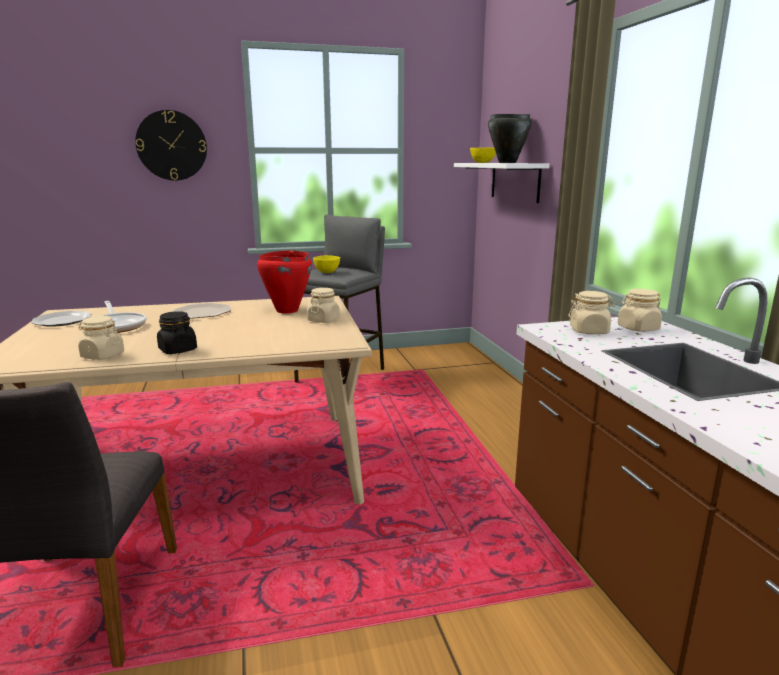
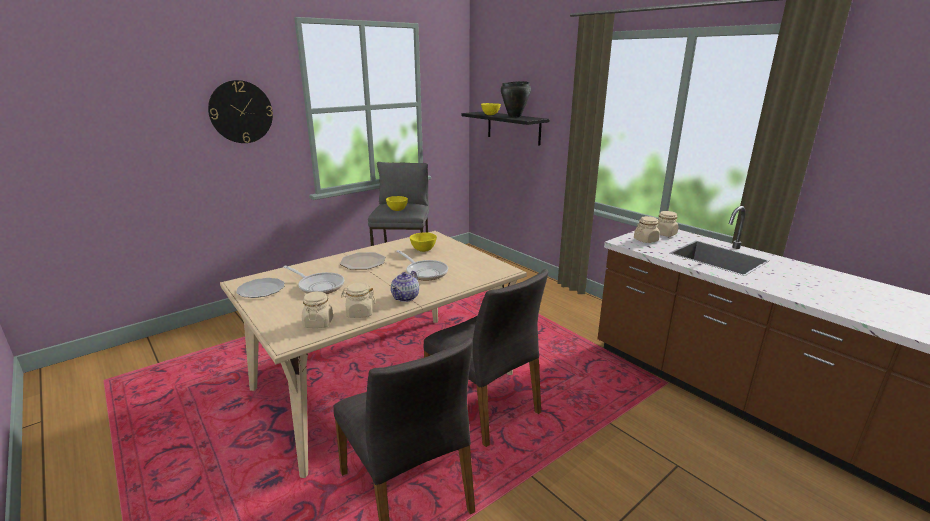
camera: 25 degrees left, 5 degrees up
black jar [157,311,197,354] -> teapot [391,271,419,302]
red cooking pot [257,250,312,314] -> yellow bowl [410,232,437,252]
beige jar [307,288,340,323] -> beige jar moved to [302,291,333,328]
white shelf [454,163,549,203] -> black shelf [462,111,549,145]
none -> frying pan [396,250,448,281]
none -> grey chair [424,269,548,447]

